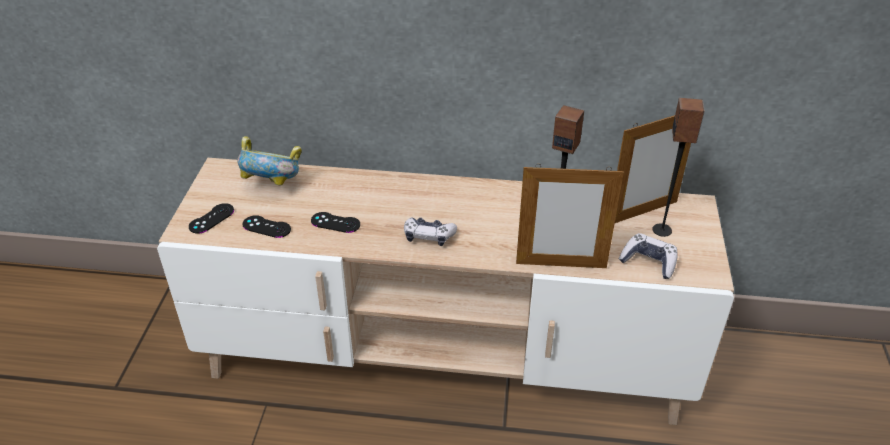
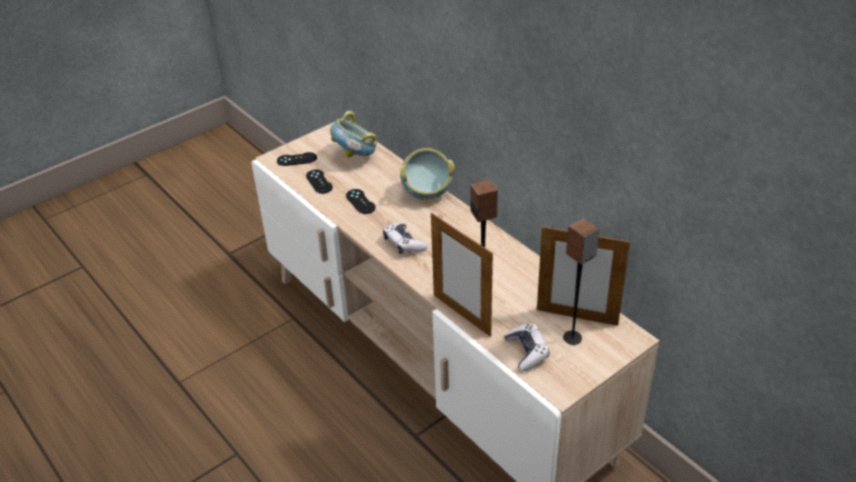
camera: 45 degrees right, 0 degrees up
none -> bowl [400,148,455,200]

